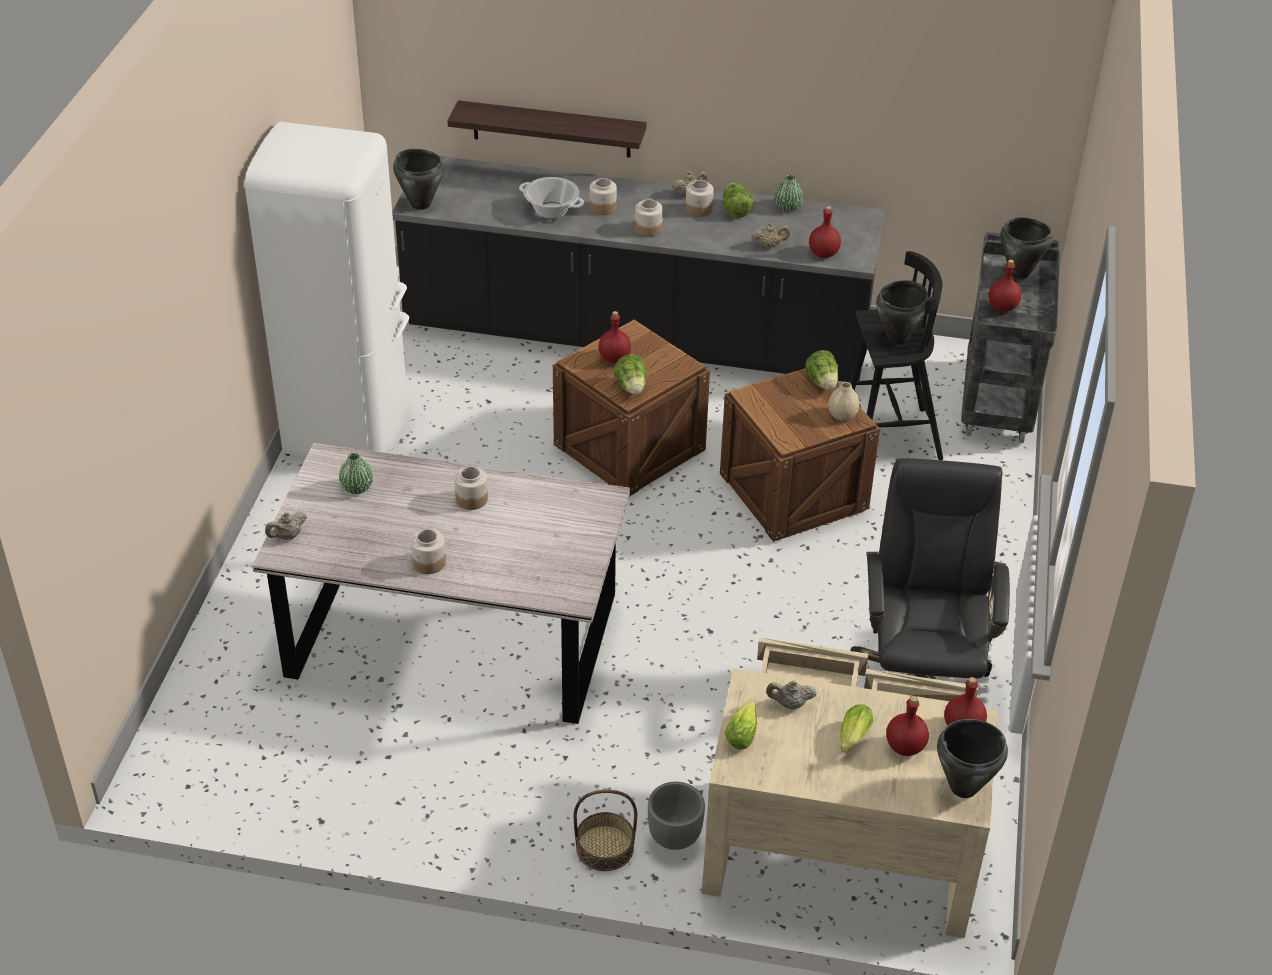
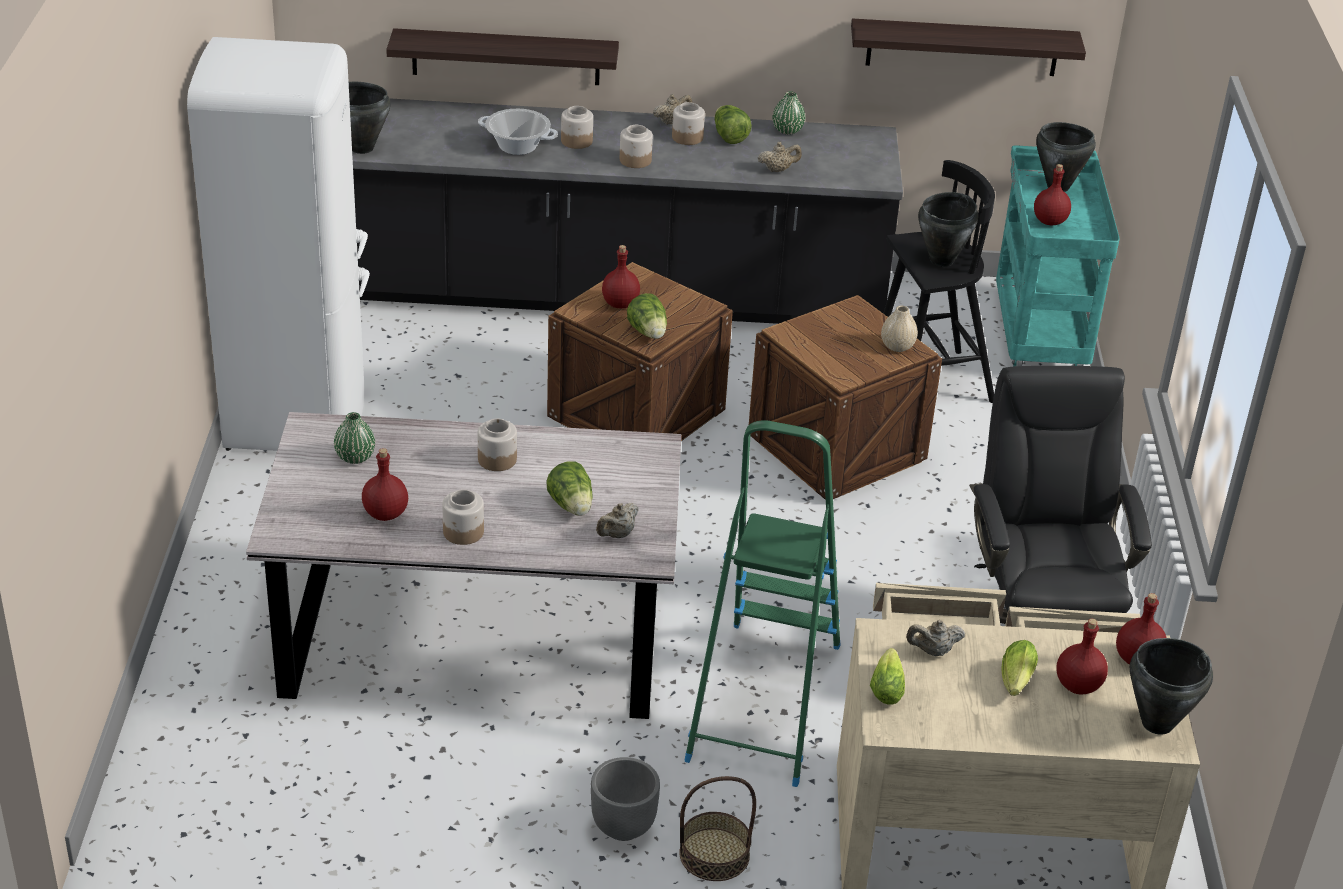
camera: 10 degrees left, 5 degrees down
beige teapot [265,512,307,540] -> beige teapot moved to [596,503,639,538]
grey planter [648,782,705,850] -> grey planter moved to [591,757,660,841]
lettuce [806,350,839,390] -> lettuce moved to [546,461,593,516]
red bottle [809,206,841,258] -> red bottle moved to [362,448,408,521]
black cart [961,232,1060,443] -> turquoise cart [996,145,1119,366]
none -> green step ladder [685,420,840,787]
none -> shelf [851,19,1086,76]

